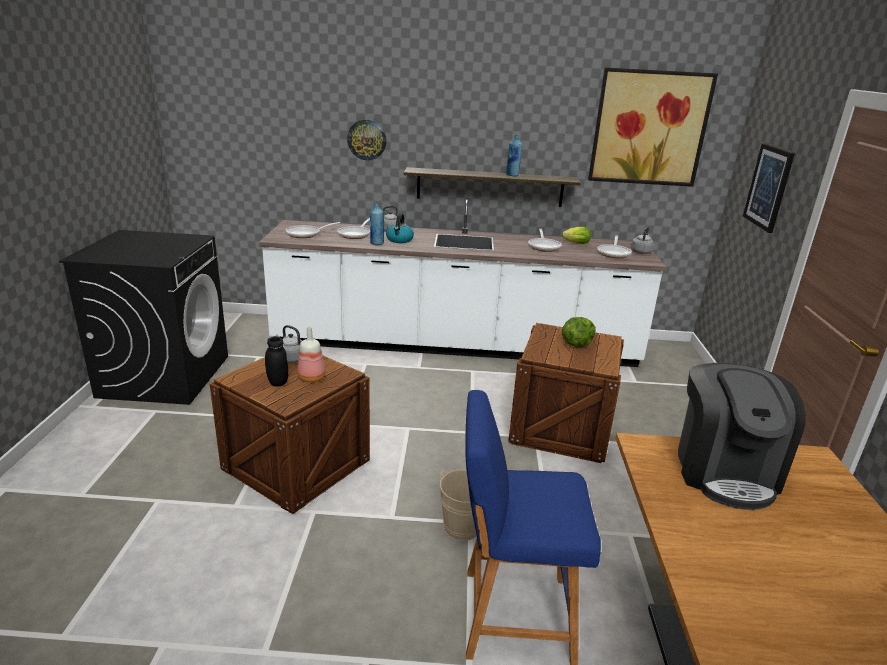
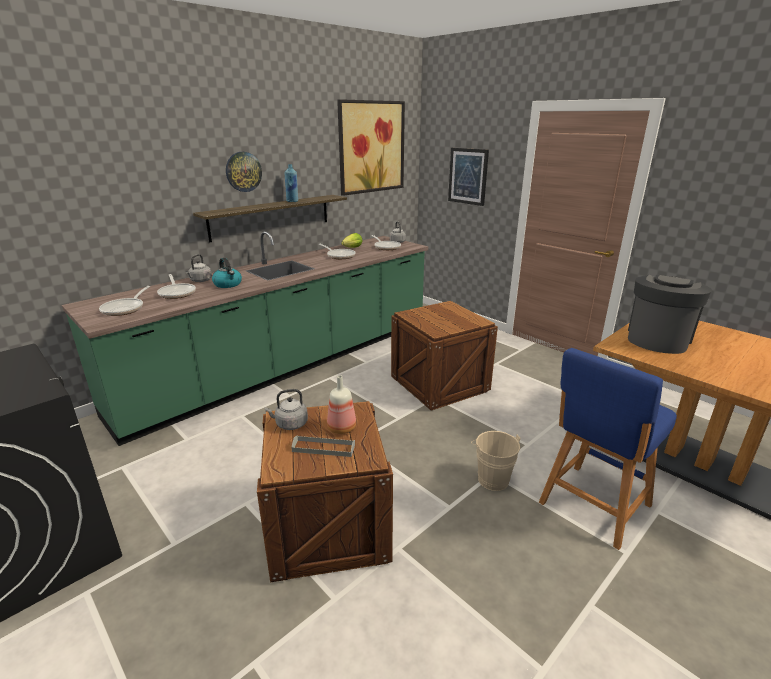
camera: 45 degrees left, 0 degrees up
white counter [259,199,666,367] -> green counter [62,231,428,446]
black jar [265,337,288,386] -> grey tray [291,435,355,457]
wall clock [347,120,386,160] -> wall clock moved to [226,152,262,192]
blue bottle [370,203,384,245] -> none
lettuce [562,317,596,347] -> none
coffee machine [678,363,806,510] -> coffee machine turned 105 degrees counterclockwise [628,275,712,354]

